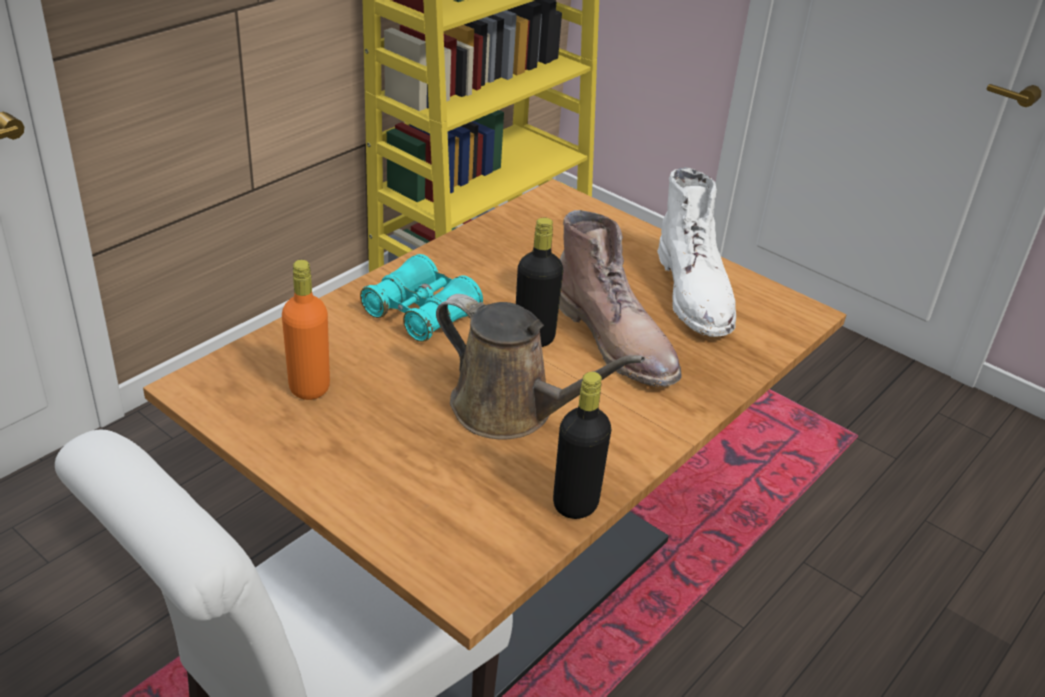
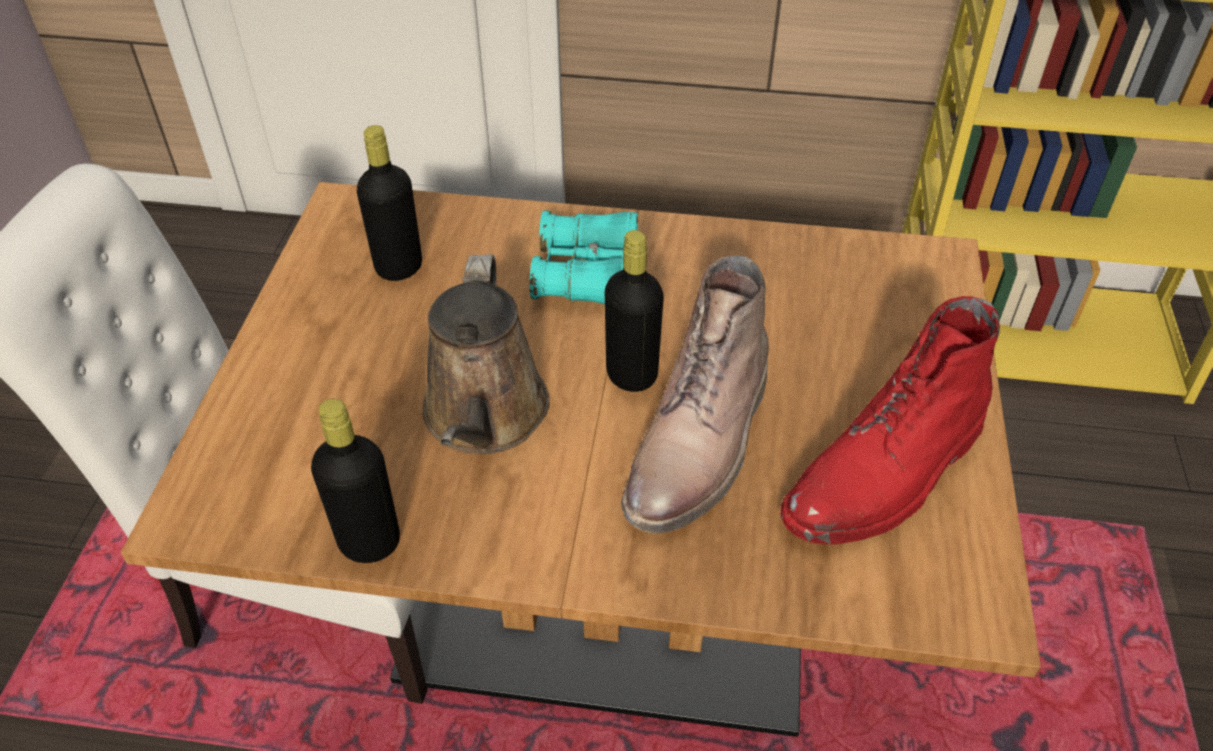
camera: 60 degrees right, 10 degrees up
orange bottle [282,260,330,400] -> black bottle [357,125,422,281]
white boot [657,167,736,337] -> red boot [780,296,1000,545]

